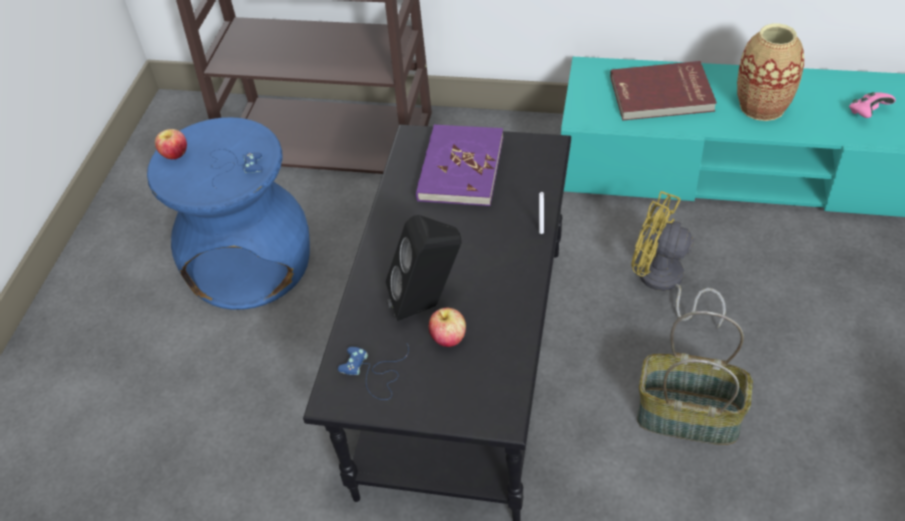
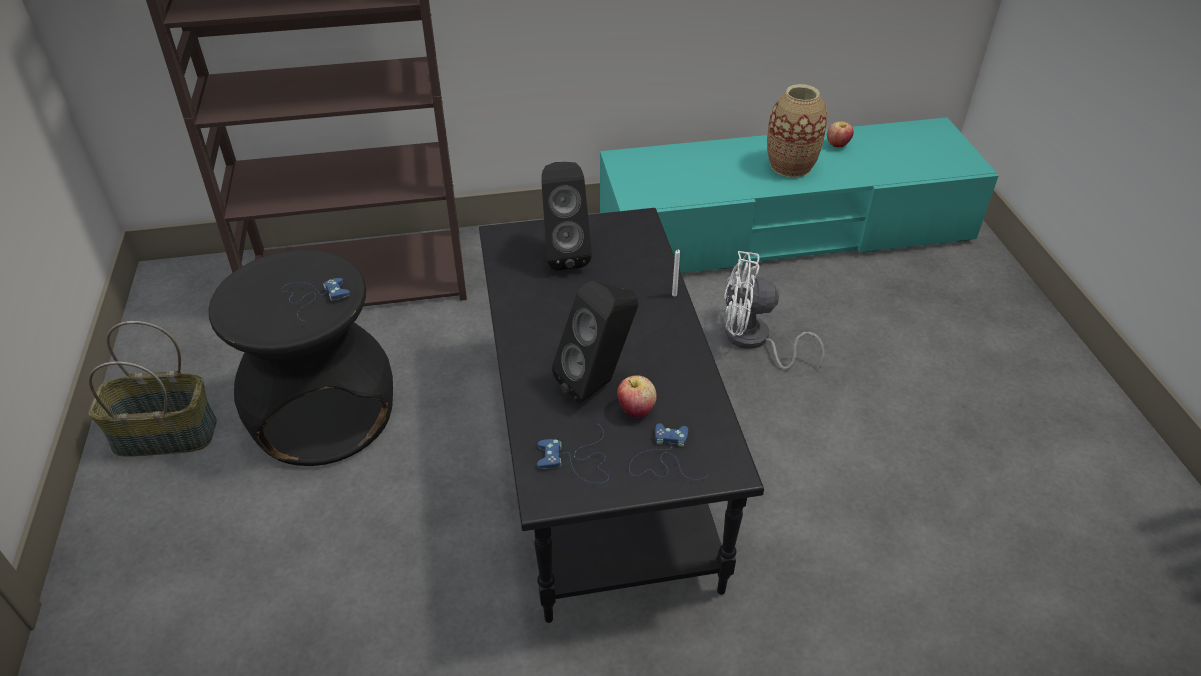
camera: 25 degrees left, 5 degrees down
blue stool [147,117,310,310] -> black stool [209,250,393,466]
apple [155,129,187,159] -> apple moved to [827,121,854,147]
purple book [416,124,503,206] -> black speaker [541,162,592,271]
red book [610,61,717,120] -> none
yellow fan [631,191,726,328] -> white fan [725,251,825,370]
basket [637,311,753,445] -> basket moved to [88,321,217,456]
pink game controller [849,92,896,118] -> none
none -> blue game controller [629,423,707,480]

